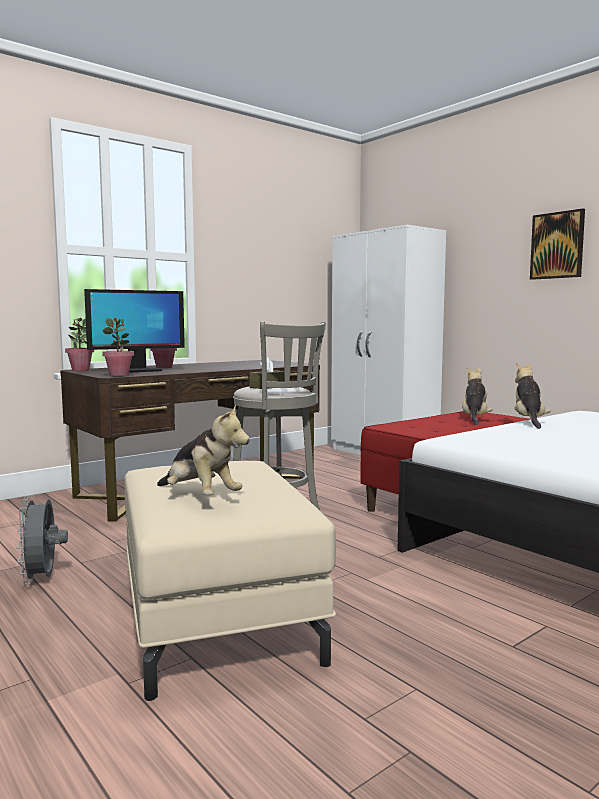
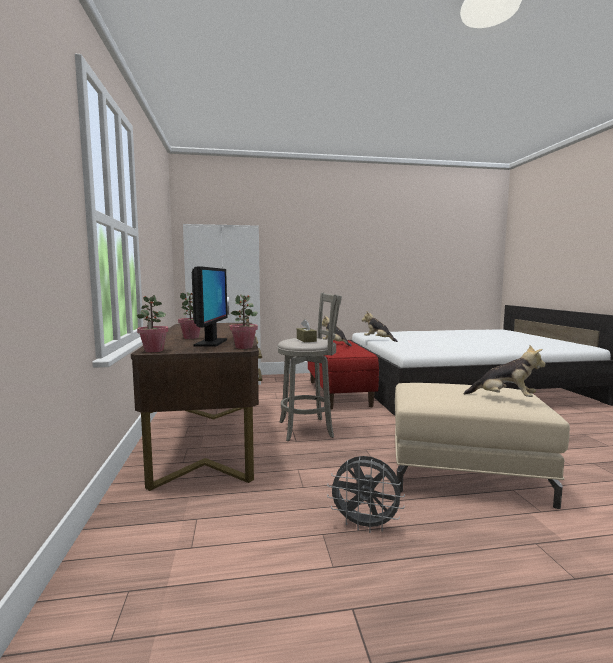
camera: 60 degrees left, 0 degrees up
plush toy [157,405,250,495] -> plush toy turned 45 degrees clockwise [464,345,546,397]
picture [530,208,585,280] -> none

